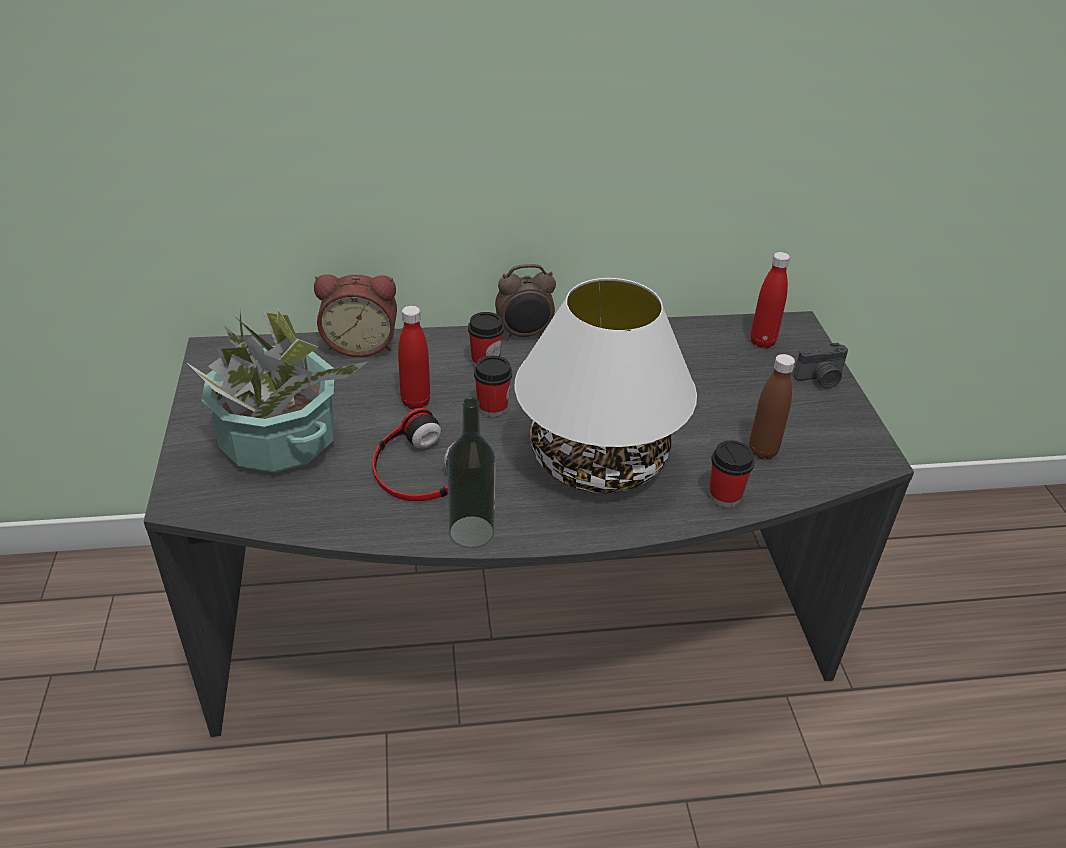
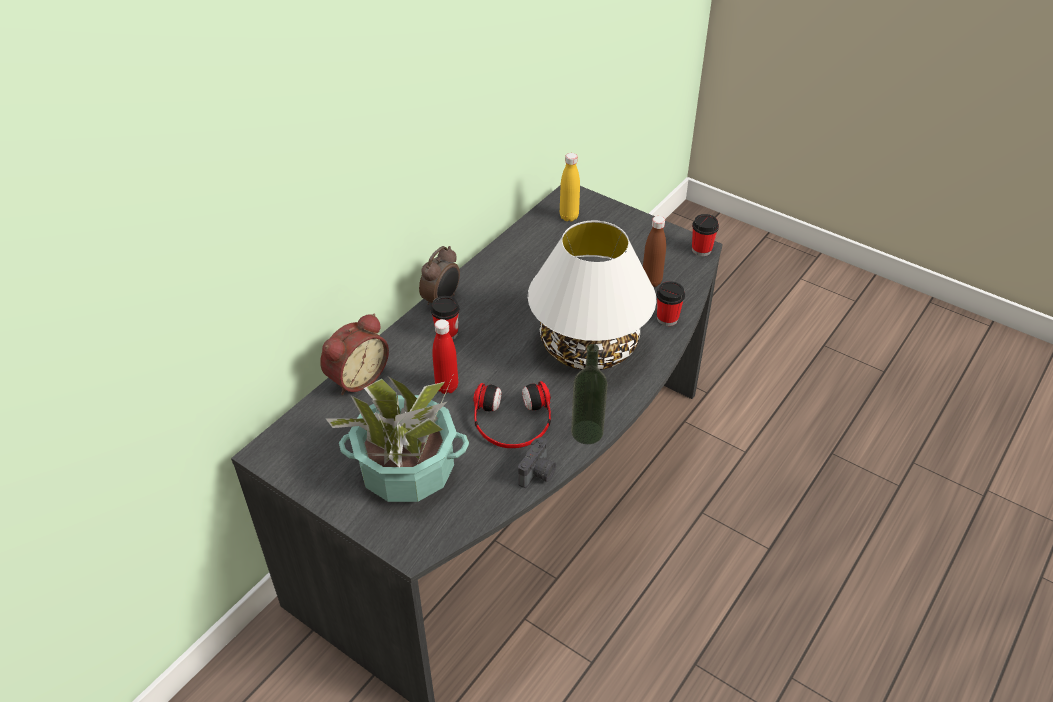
camera: 45 degrees left, 5 degrees up
cup [474,356,512,417] -> cup moved to [692,214,719,256]
red bottle [750,252,790,348] -> yellow bottle [560,153,580,221]
camera [793,343,848,389] -> camera moved to [518,437,556,488]

